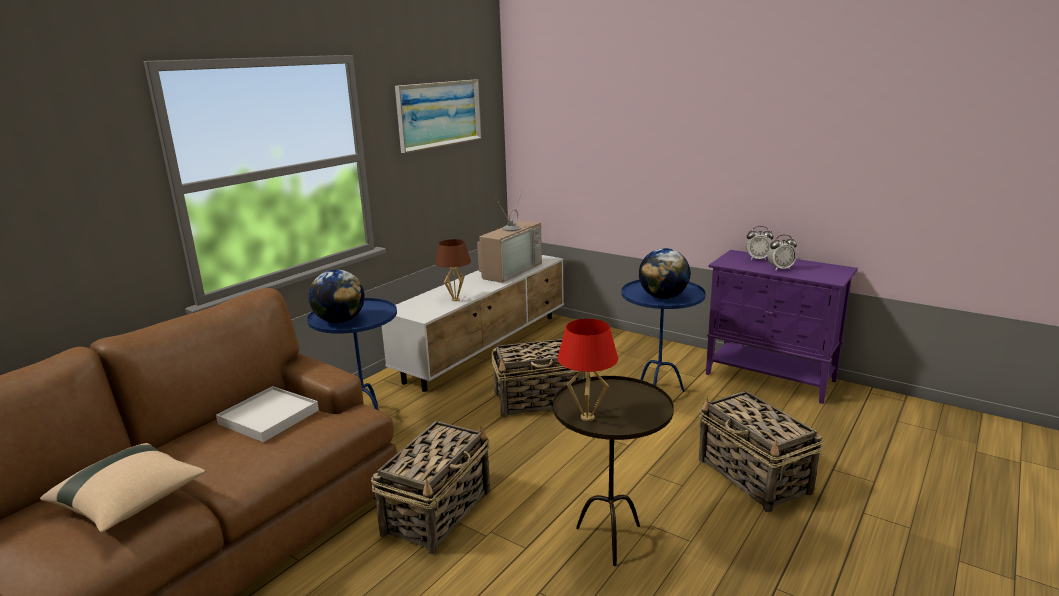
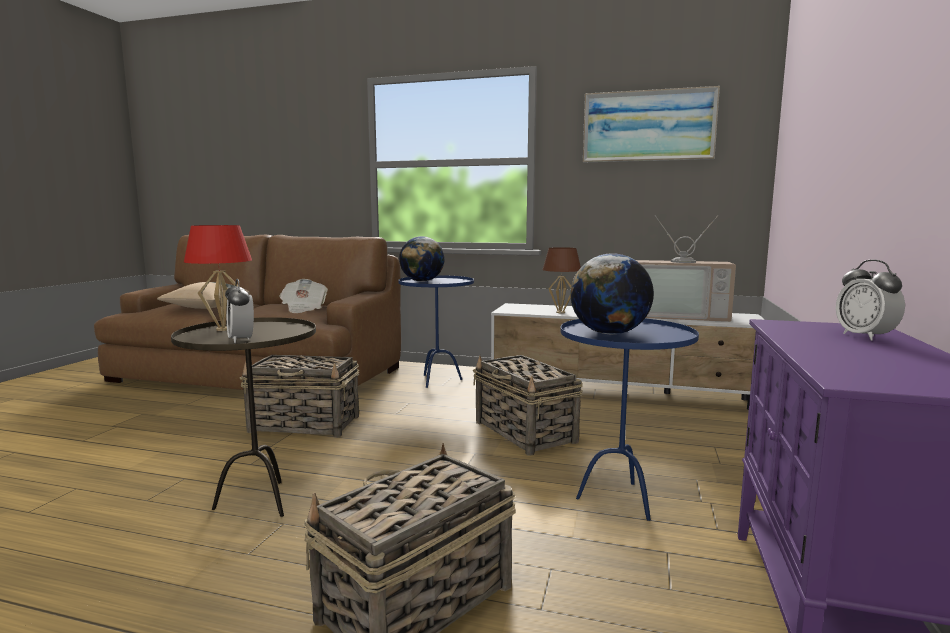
camera: 70 degrees right, 10 degrees down
white tray [216,386,319,442] -> newspaper [279,279,328,313]
alarm clock [768,234,797,271] -> alarm clock moved to [225,279,254,343]

